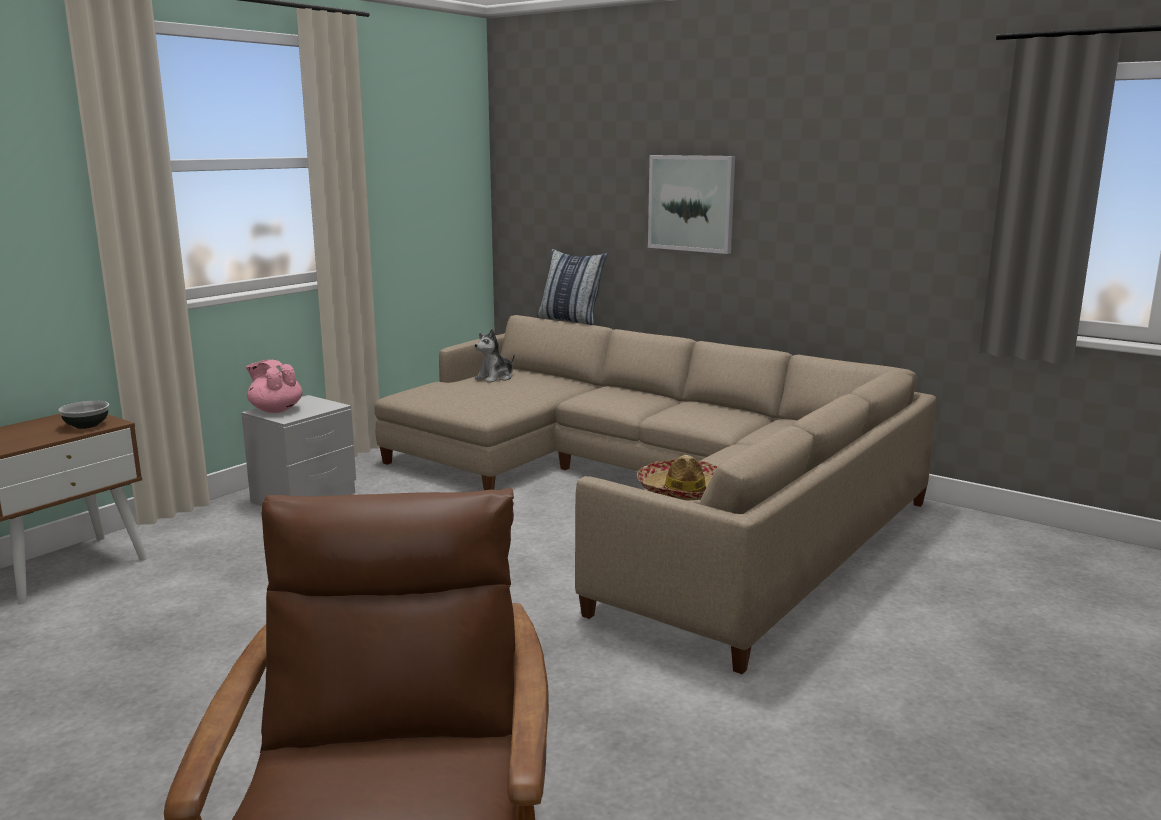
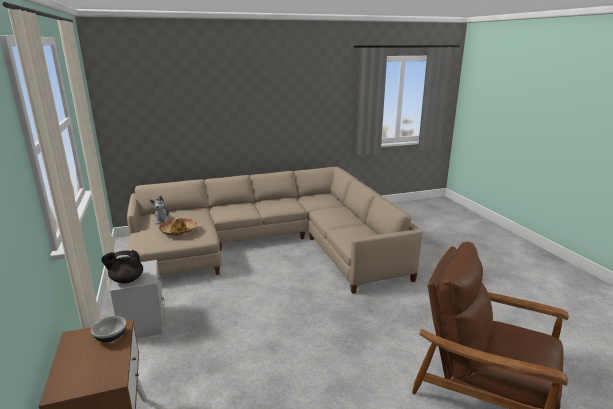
camera: 55 degrees left, 5 degrees up
pink teapot [246,360,303,413] -> black teapot [101,250,143,284]
pillow [537,249,608,325] -> none
hat [637,455,718,500] -> hat moved to [159,217,197,236]
picture [648,155,735,254] -> none

